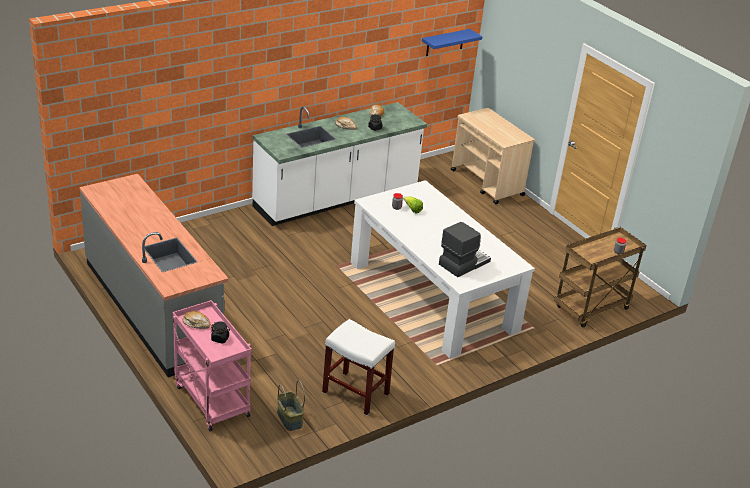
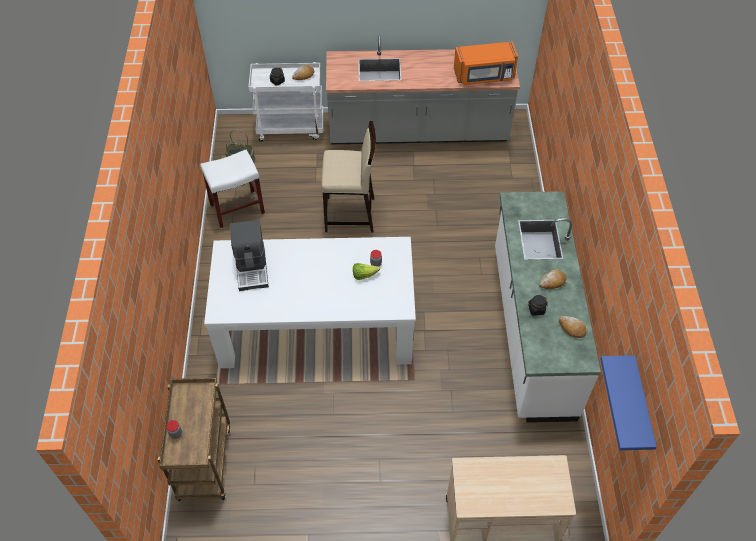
camera: 125 degrees right, 20 degrees up
pink cart [173,300,252,431] -> white cart [249,62,324,142]
none -> beige stool [321,121,376,233]
none -> orange microwave [454,41,518,85]

